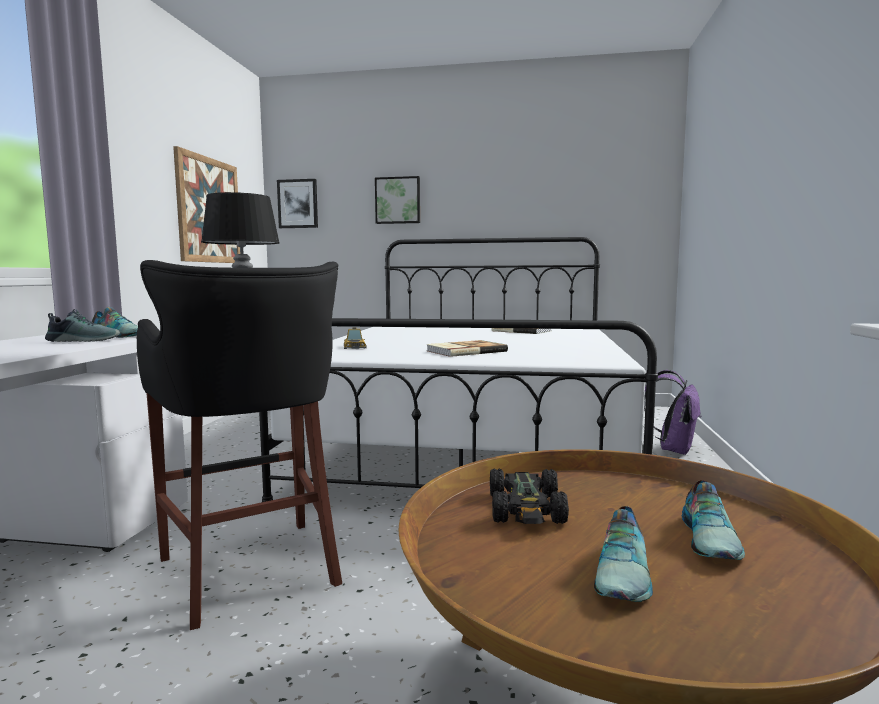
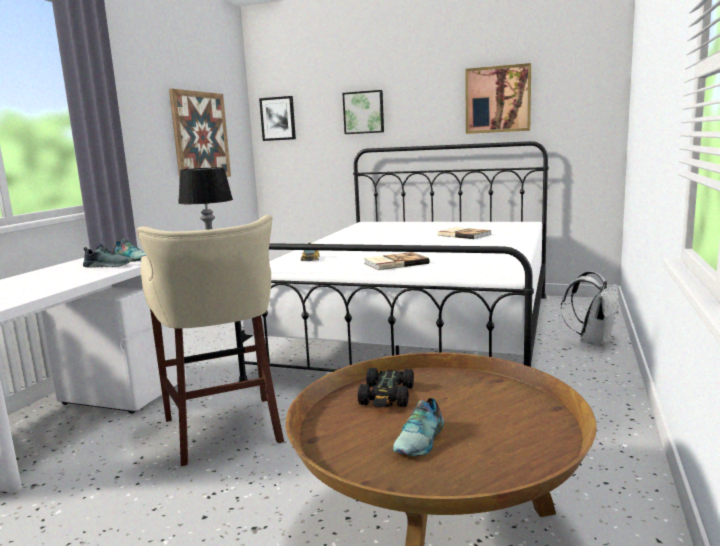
camera: 10 degrees right, 5 degrees up
black stool [137,260,342,630] -> beige stool [137,215,284,466]
purple backpack [643,370,701,455] -> white backpack [561,271,619,347]
shoe [682,480,745,560] -> none
none -> picture [465,63,531,134]

